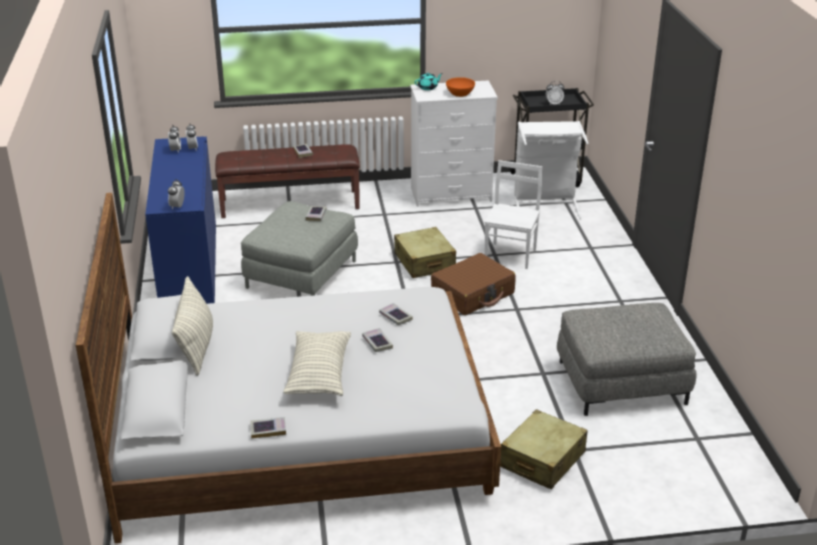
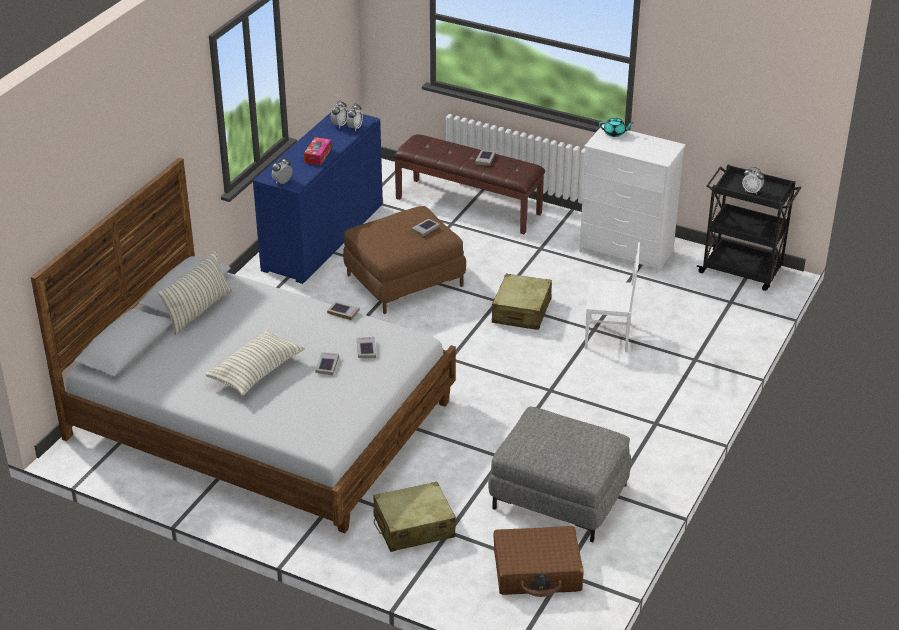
camera: 35 degrees right, 5 degrees up
grey ottoman [241,201,358,296] -> brown ottoman [343,206,466,314]
book [250,417,286,438] -> book moved to [327,301,360,320]
brown suitcase [431,253,516,315] -> brown suitcase moved to [493,526,584,597]
orange bowl [446,77,475,97] -> none
white chair [485,160,542,269] -> white chair turned 45 degrees clockwise [585,242,640,352]
white laundry basket [514,121,589,219] -> none
none -> tissue box [304,137,331,165]

